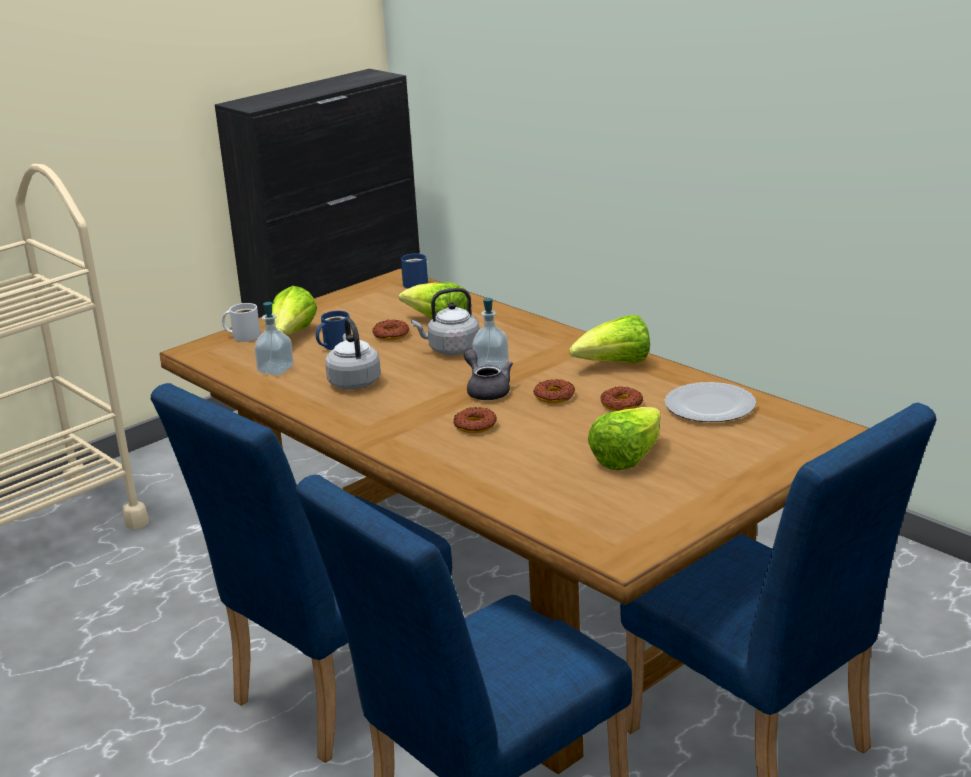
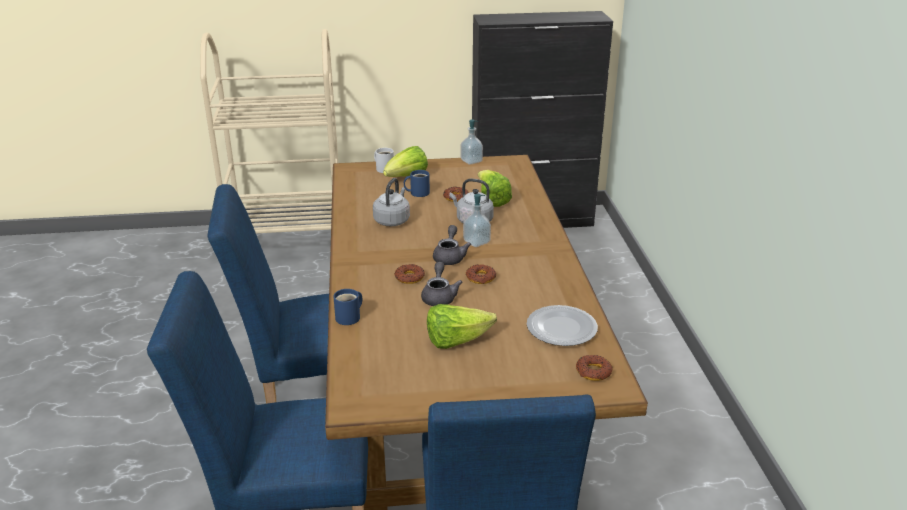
camera: 35 degrees right, 5 degrees up
soap dispenser [254,302,294,375] -> soap dispenser moved to [461,119,483,165]
blue mug [401,253,428,288] -> blue mug moved to [333,289,362,325]
lettuce [569,315,650,364] -> none
donut [600,386,643,411] -> donut moved to [576,355,613,381]
none -> grey teapot [421,262,462,306]

